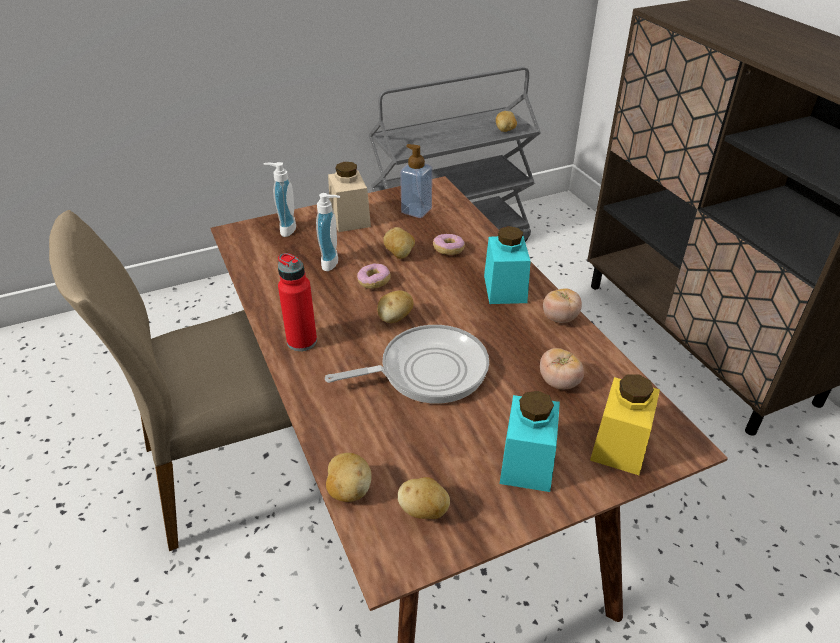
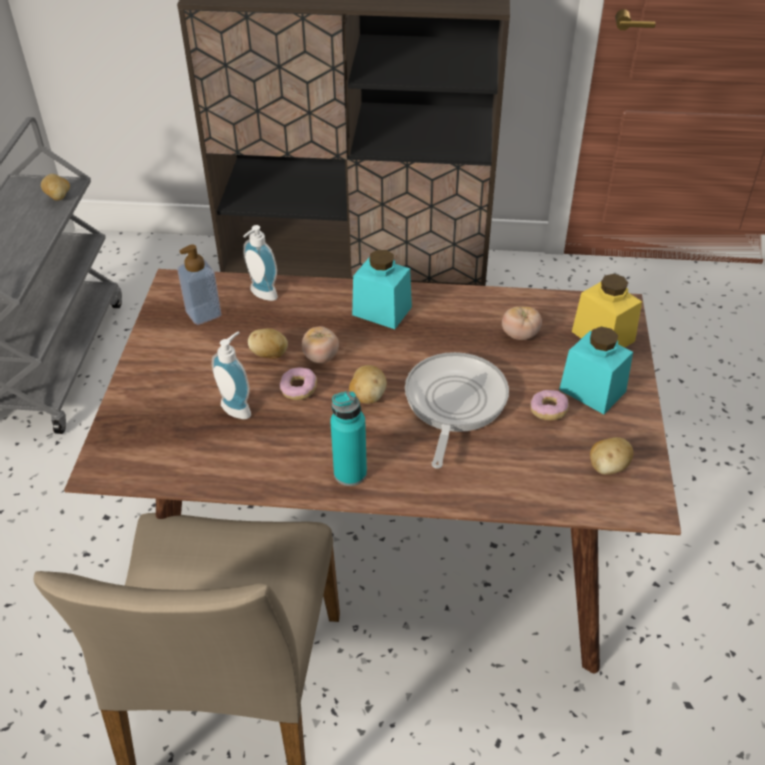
camera: 60 degrees left, 5 degrees up
soap dispenser [263,162,296,237] -> soap dispenser moved to [243,225,278,301]
red bottle [278,253,317,351] -> turquoise bottle [330,391,367,486]
potato [326,453,372,502] -> none
beige jar [328,162,371,232] -> none
donut [433,234,465,255] -> donut moved to [530,390,569,421]
tomato [543,288,582,323] -> tomato moved to [302,326,339,363]

